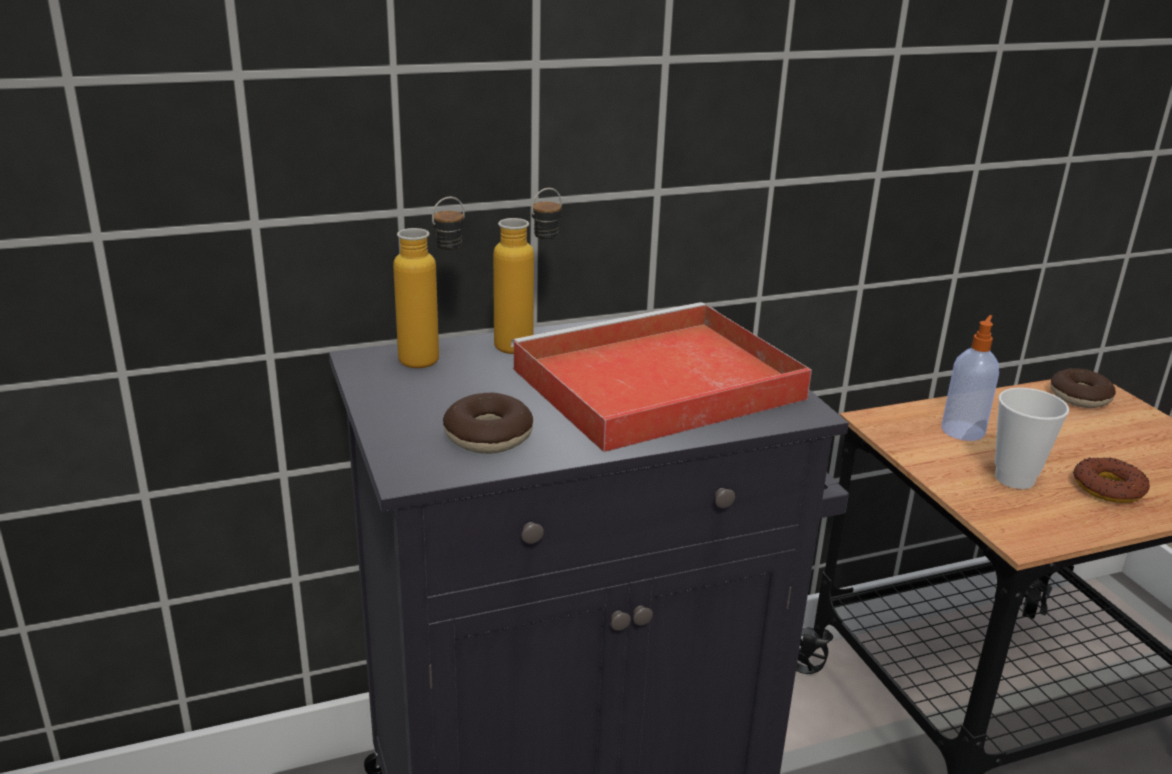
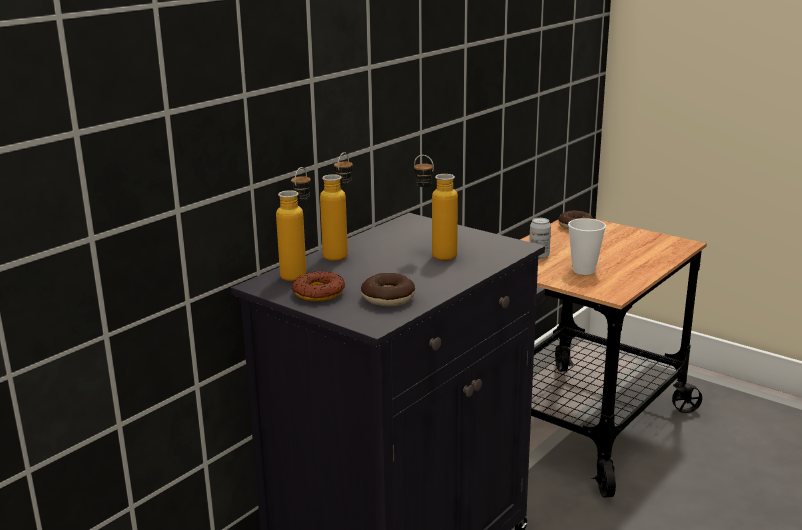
camera: 30 degrees left, 5 degrees down
red tray [511,302,812,452] -> bottle [414,155,458,260]
soap dispenser [941,315,999,441] -> can [529,218,551,259]
donut [1073,457,1150,503] -> donut moved to [291,271,345,301]

